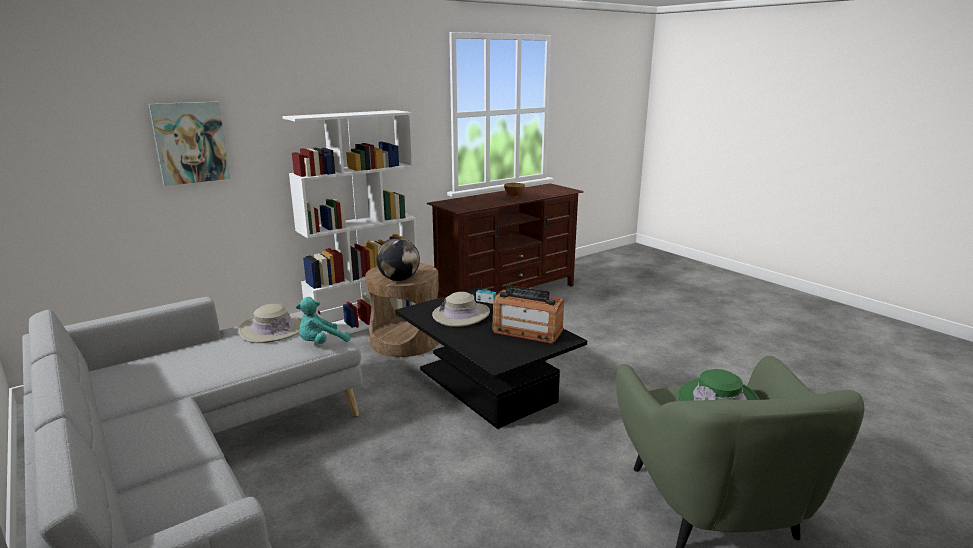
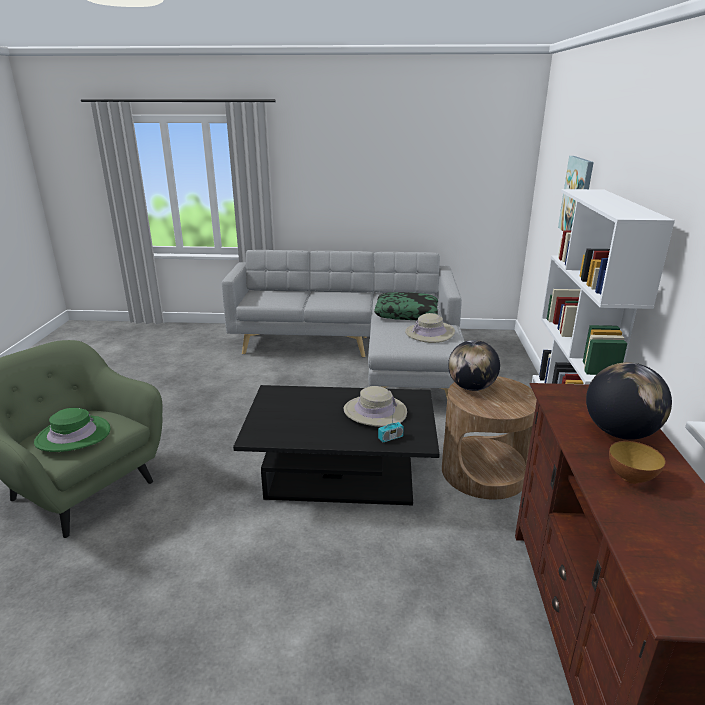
camera: 130 degrees right, 5 degrees up
turquoise plush toy [296,297,350,344] -> none
radio [492,285,564,344] -> none
none -> pillow [374,292,438,320]
none -> globe [586,362,672,440]

